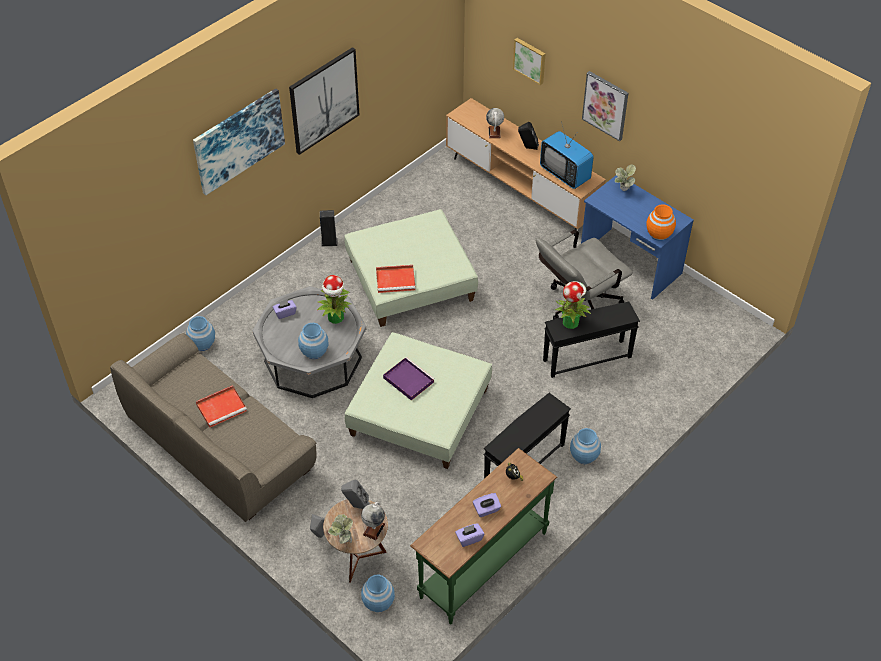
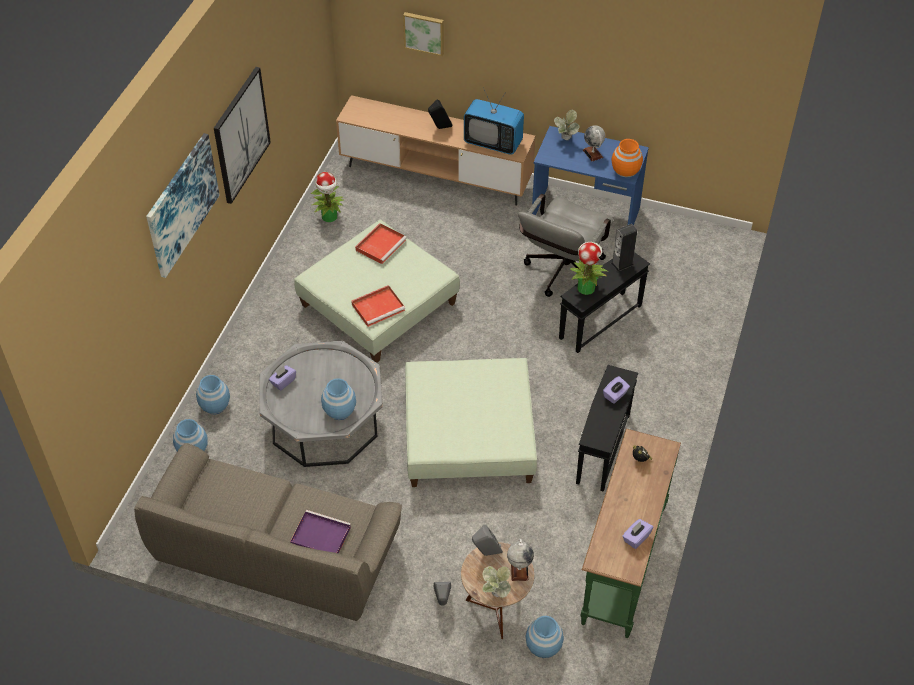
camera: 25 degrees left, 0 degrees up
red tray [196,385,247,427] -> red tray moved to [355,223,407,264]
potted plant [317,275,351,324] -> potted plant moved to [310,172,344,222]
speaker [320,210,338,247] -> speaker moved to [611,224,637,271]
purple tray [383,357,435,400] -> purple tray moved to [290,510,351,553]
purple tissue box [473,493,501,517] -> purple tissue box moved to [603,376,630,404]
globe [486,108,504,138] -> globe moved to [583,125,605,161]
blue vase [570,428,601,464] -> blue vase moved to [196,375,230,415]
picture [582,71,629,141] -> none

